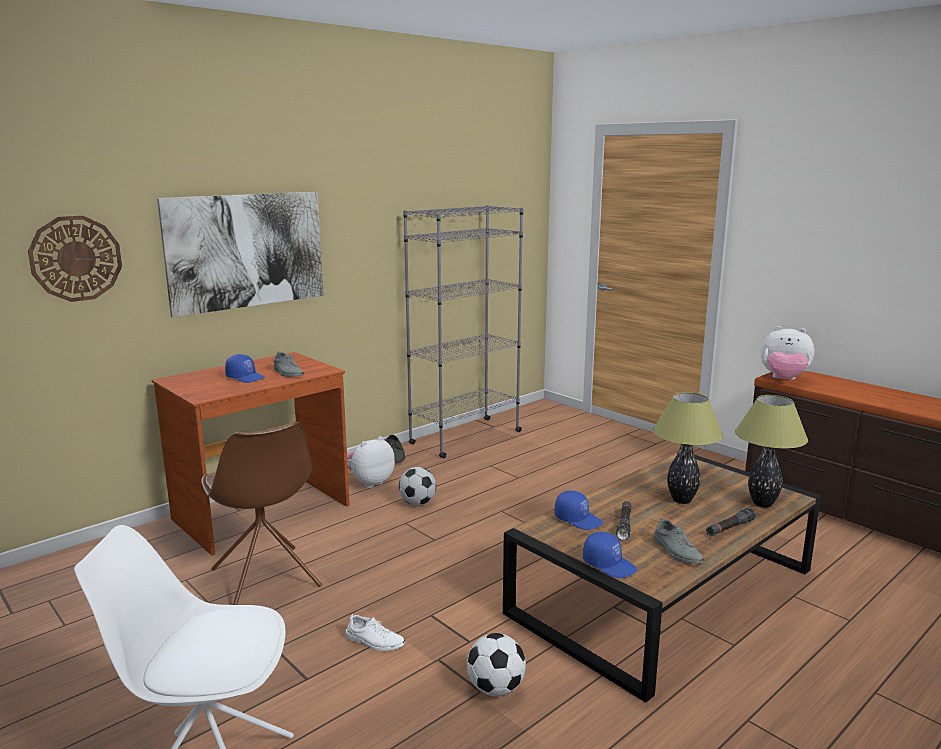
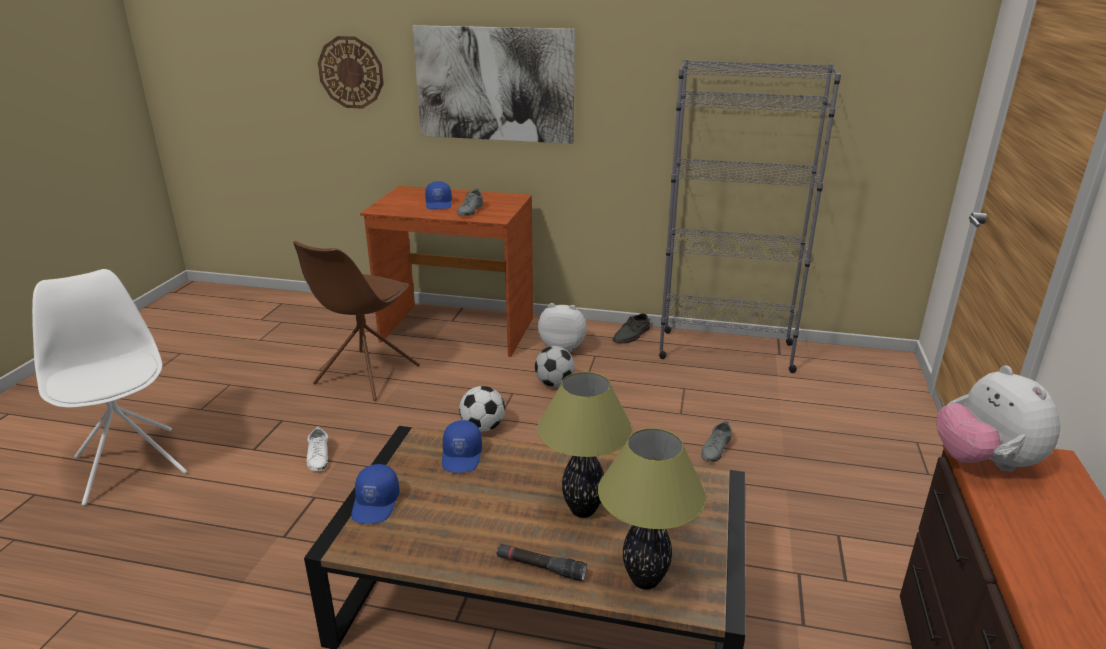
camera: 55 degrees right, 10 degrees up
football [467,633,526,696] -> football moved to [459,386,505,432]
black flashlight [616,501,632,540] -> none
grey shoe [653,518,704,564] -> grey shoe moved to [701,421,732,462]

